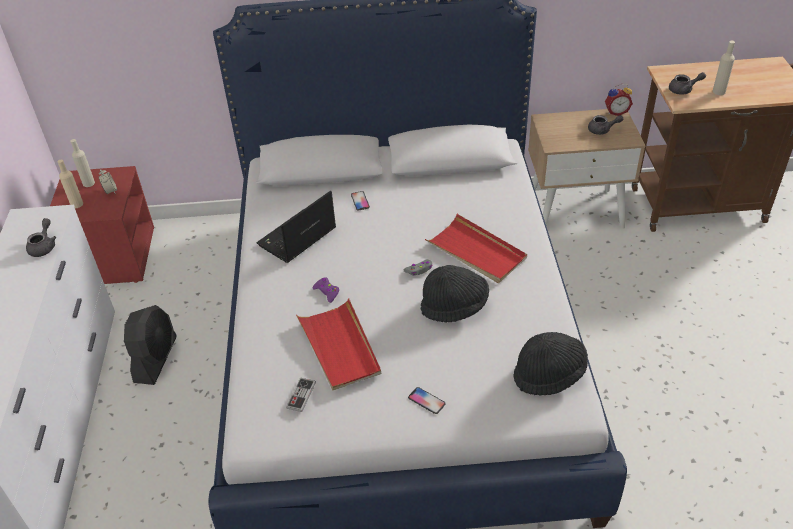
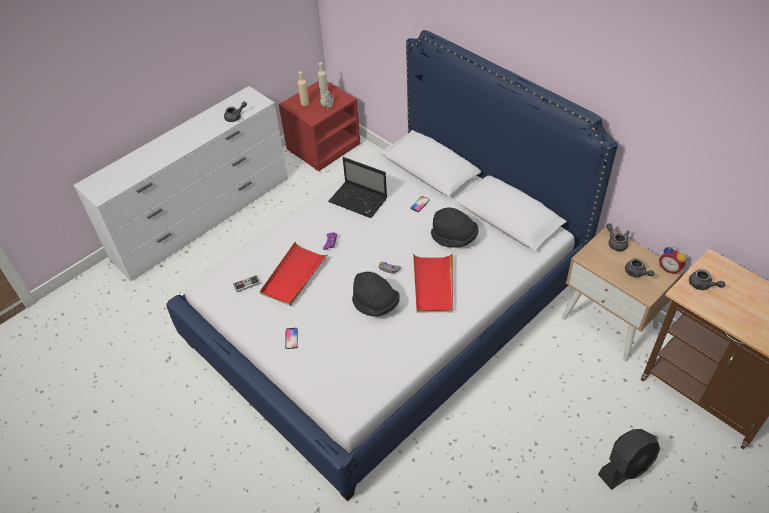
camera: 50 degrees right, 5 degrees up
black fan [124,305,177,385] -> black fan moved to [598,429,660,490]
laptop [256,191,336,263] -> laptop turned 150 degrees counterclockwise [328,157,387,218]
black hat [513,332,588,395] -> black hat moved to [431,207,479,248]
beige bottle [713,41,735,95] -> none
none -> grey teapot [606,223,630,251]

